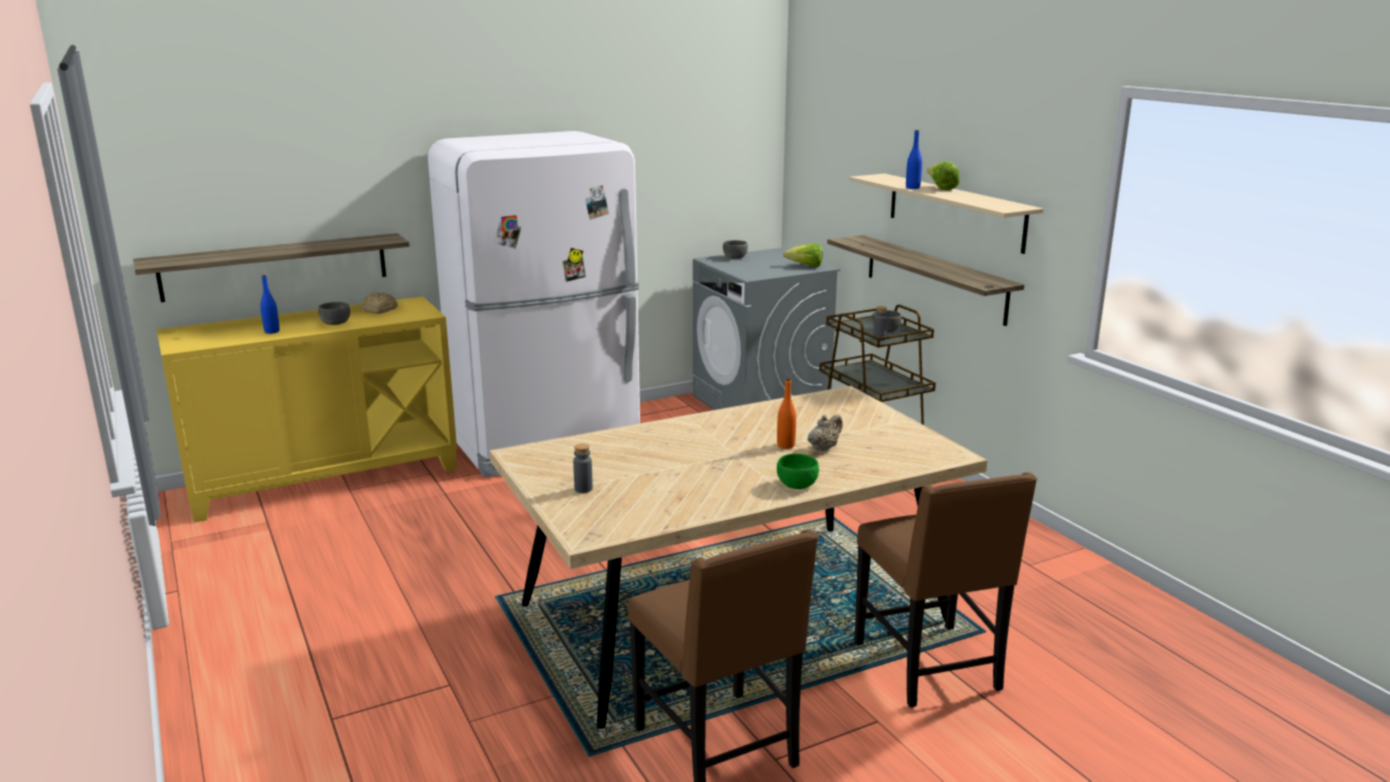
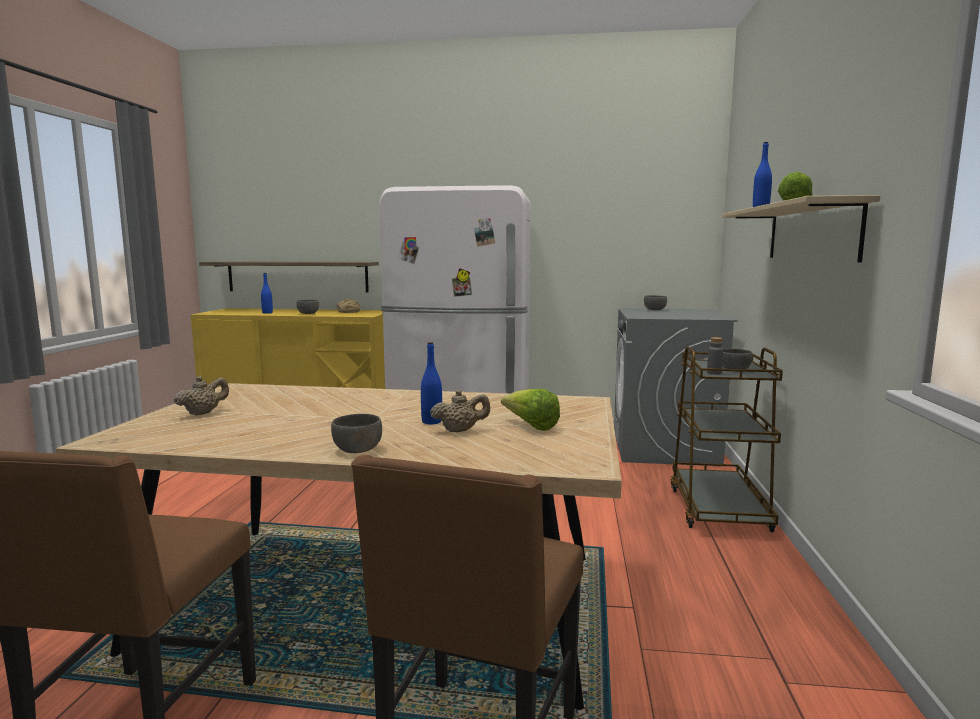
camera: 35 degrees right, 10 degrees down
grey bottle [573,443,593,493] -> beige teapot [174,376,229,416]
orange bottle [777,378,796,449] -> blue bottle [421,342,442,424]
green bowl [777,454,819,489] -> grey bowl [331,414,382,453]
lettuce [783,243,823,267] -> lettuce moved to [501,389,560,431]
shelf [827,235,1024,326] -> none

